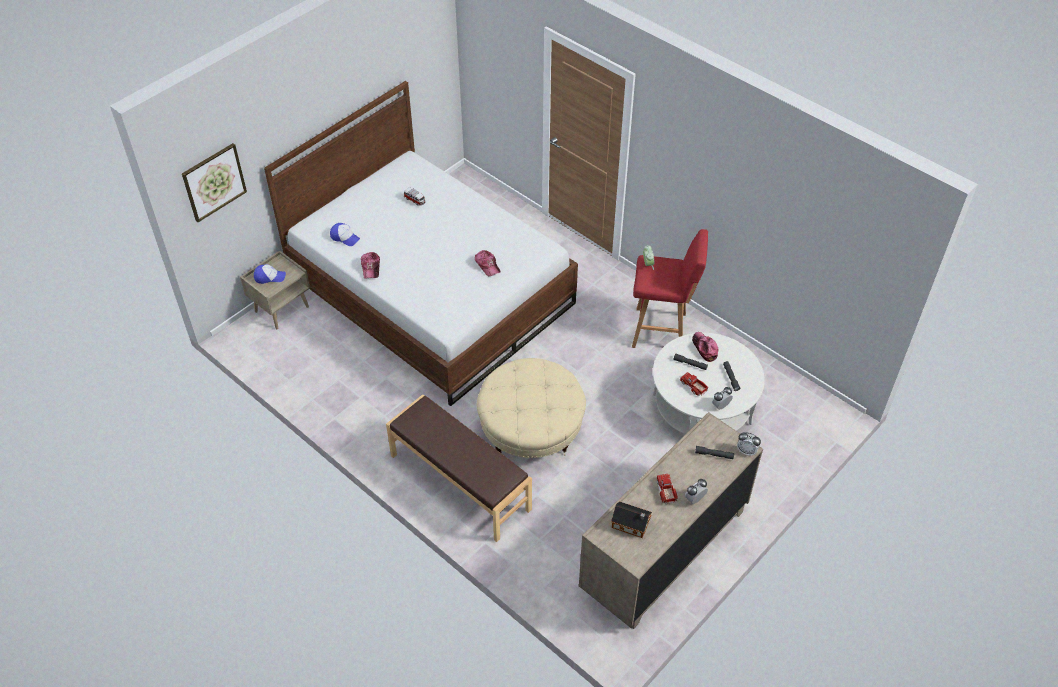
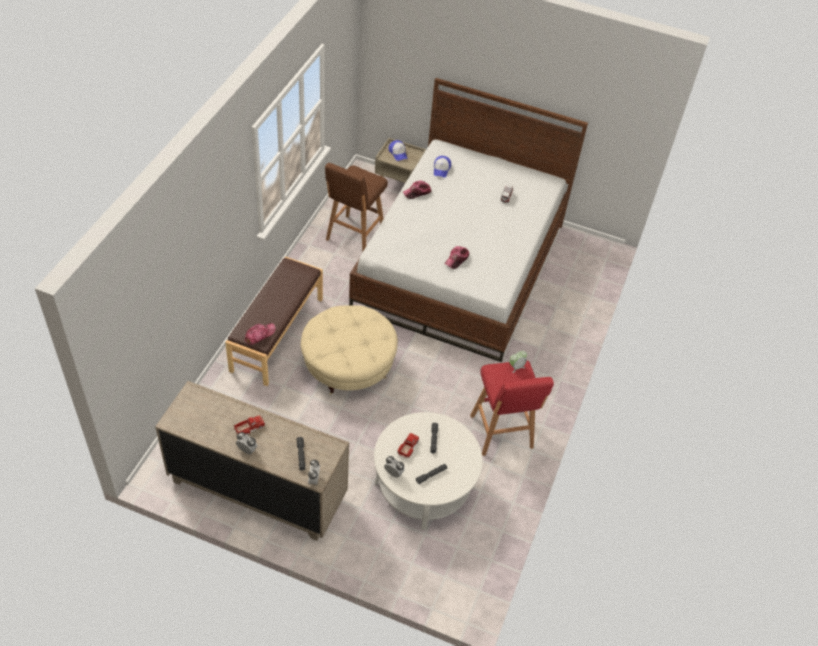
camera: 65 degrees right, 0 degrees up
picture [182,143,247,222] -> none
toy house [611,501,652,538] -> none
cap [692,332,719,362] -> cap moved to [244,323,276,345]
none -> brown stool [325,163,388,253]

